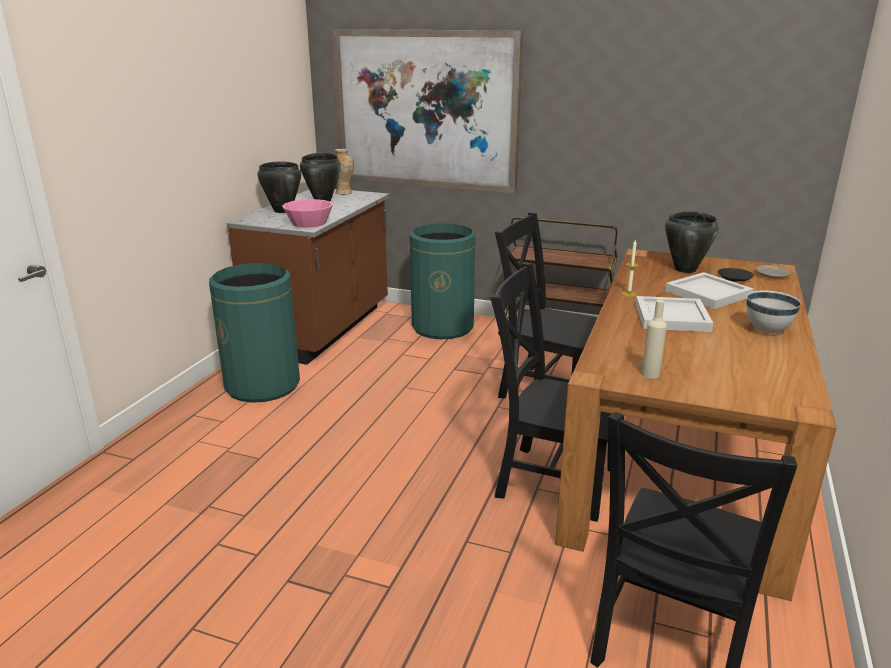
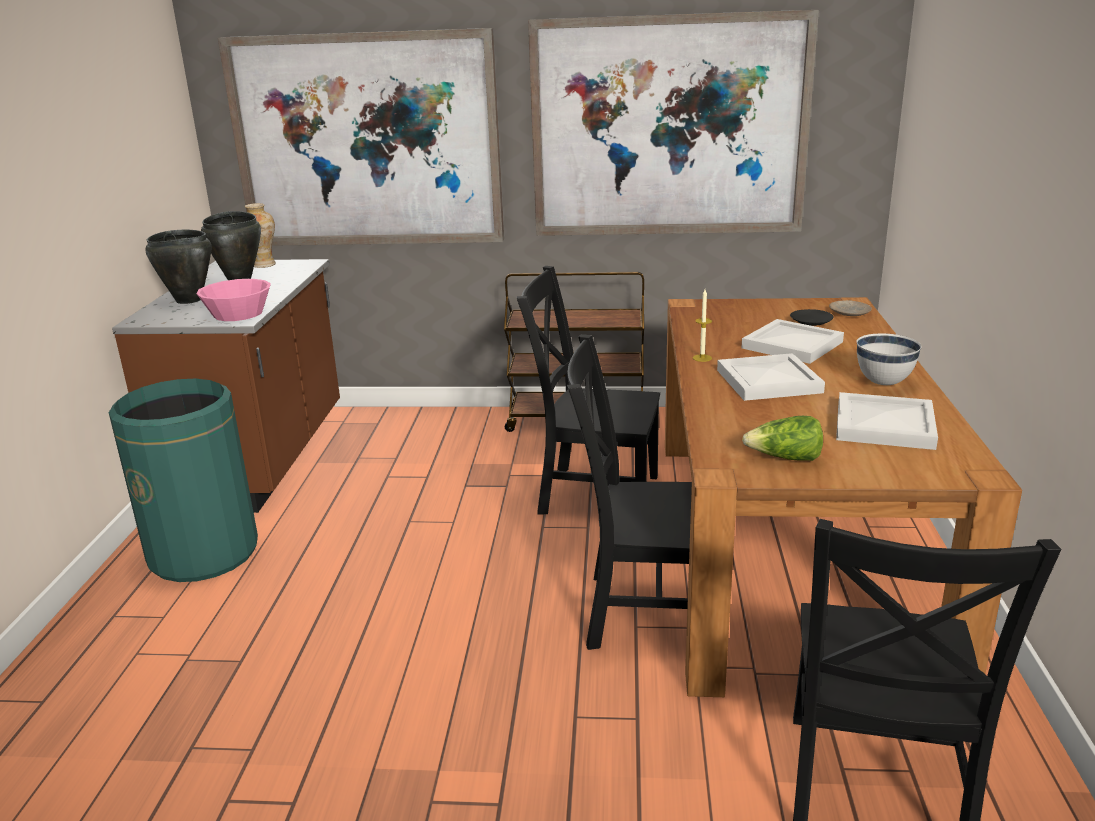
camera: 15 degrees left, 0 degrees up
green trash can [410,223,475,339] -> none
beige bottle [641,300,667,379] -> lettuce [742,416,823,461]
black cooking pot [665,212,719,273] -> none
none -> picture [528,10,819,236]
none -> white tray [836,392,938,450]

